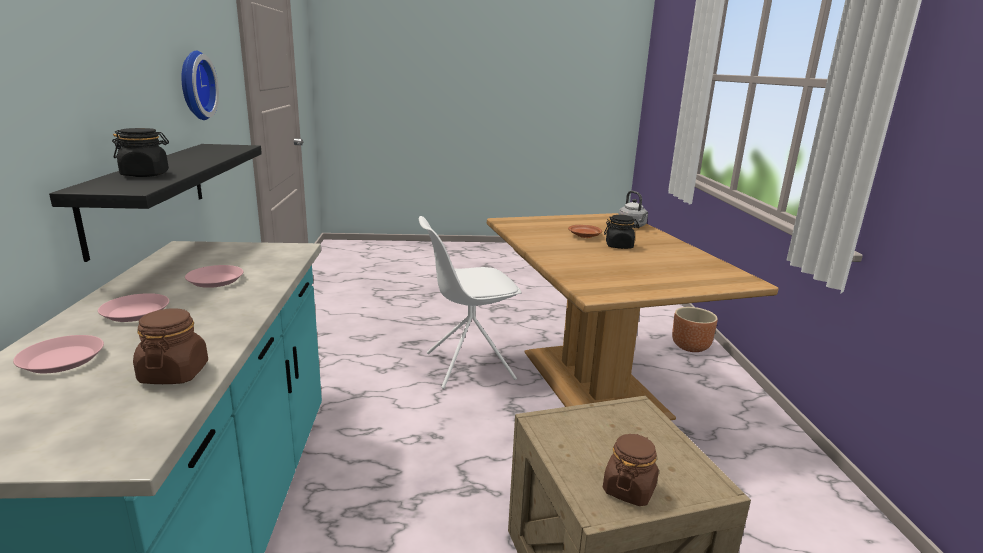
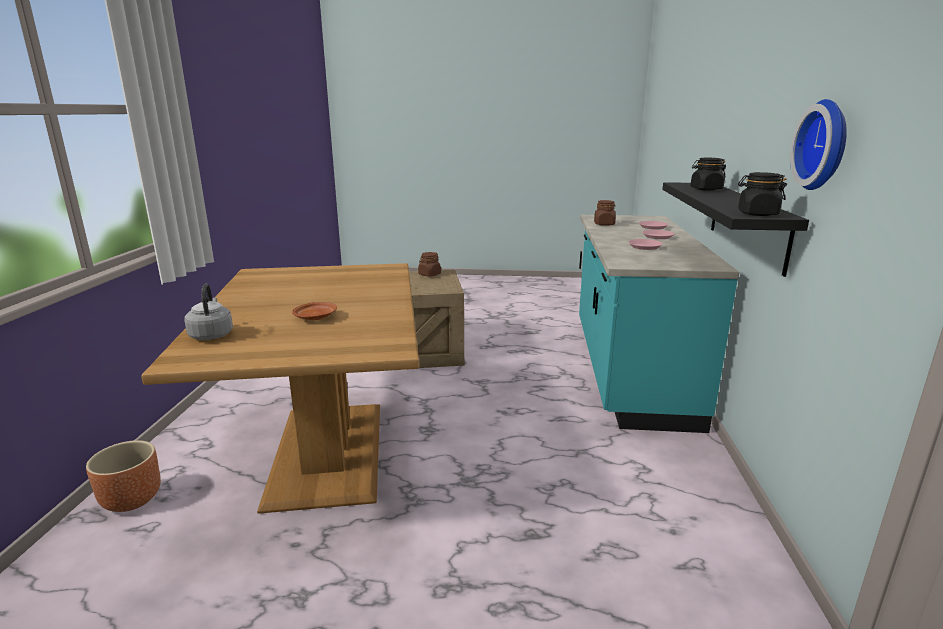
camera: 170 degrees left, 0 degrees up
white chair [419,216,522,389] -> none
black jar [604,215,639,249] -> black jar moved to [738,172,787,216]

